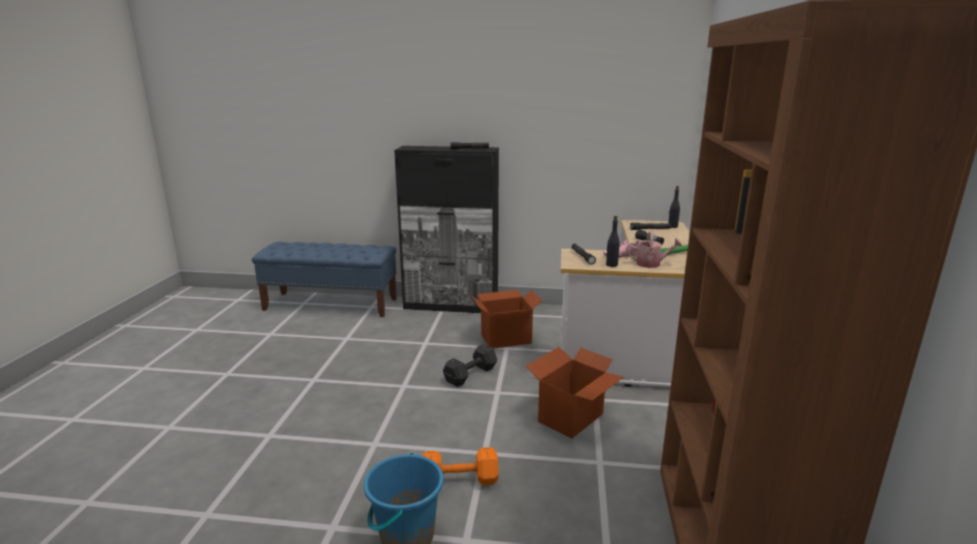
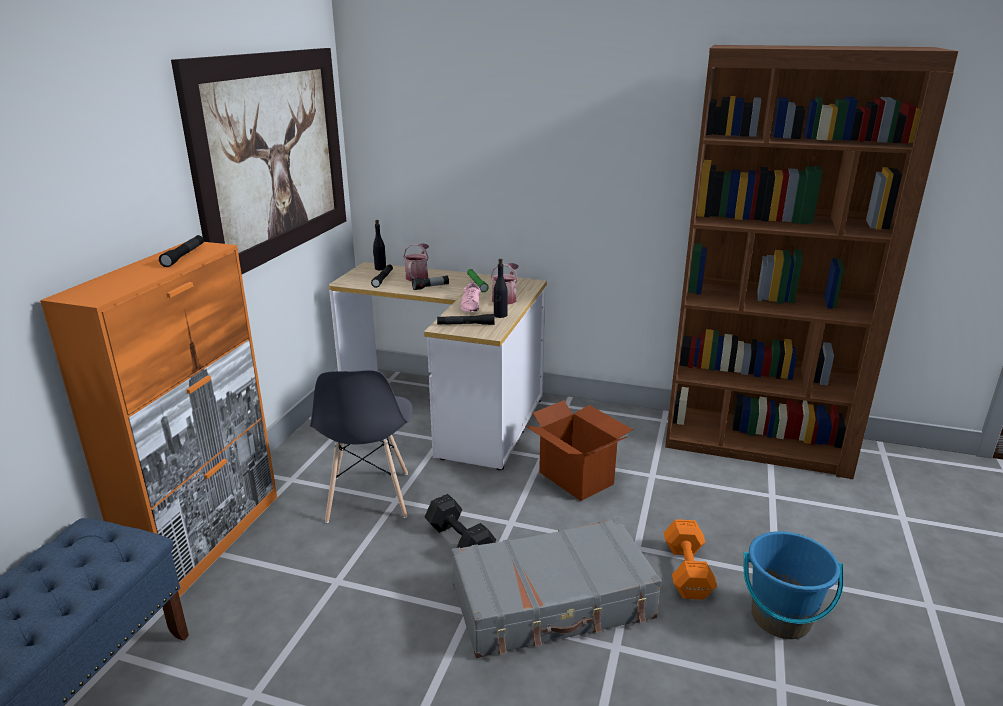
camera: 80 degrees left, 5 degrees up
black cabinet [394,146,499,313] -> orange cabinet [40,242,277,597]
cardboard box [472,290,542,349] -> grey chair [310,370,413,523]
none -> picture [171,48,346,274]
none -> watering can [403,243,429,281]
none -> grey suitcase [452,518,662,658]

